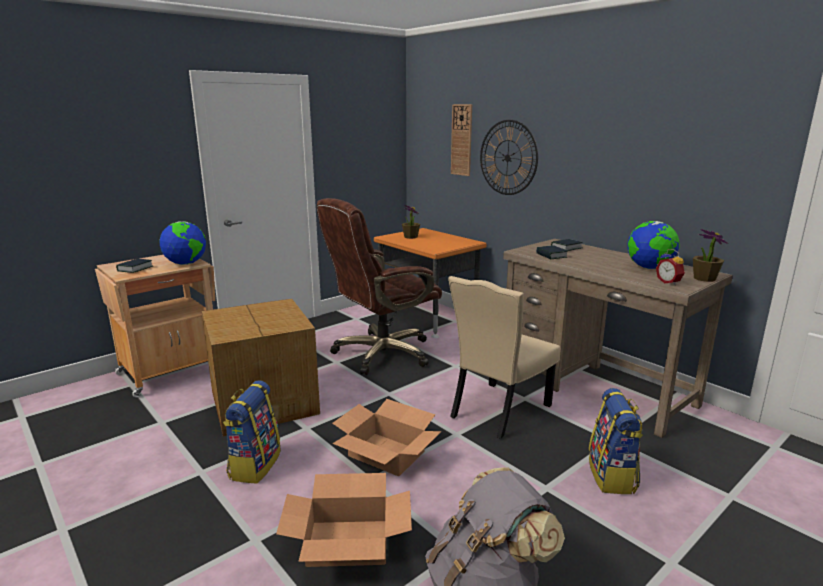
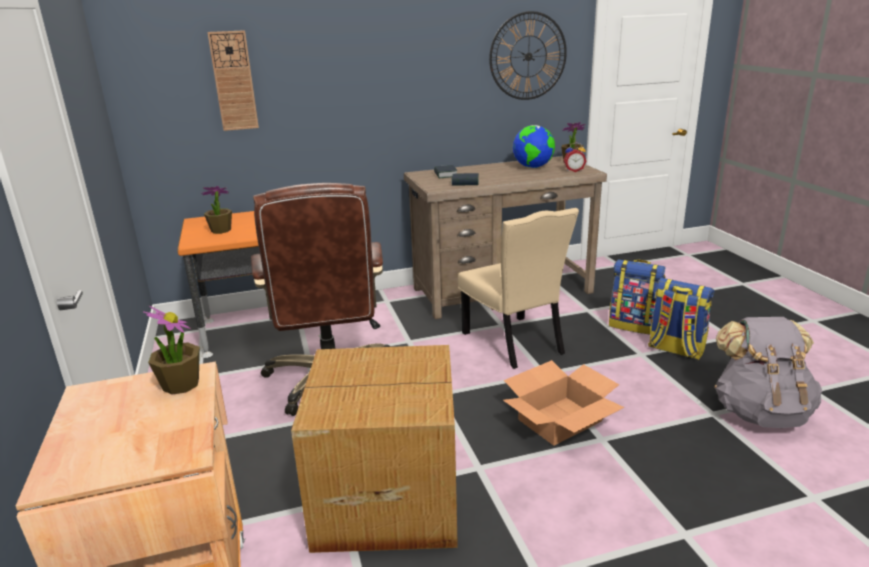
camera: 65 degrees left, 5 degrees up
book [116,259,153,273] -> none
globe [160,221,206,265] -> potted plant [144,306,200,395]
backpack [223,380,281,484] -> backpack moved to [648,278,714,360]
cardboard box [276,473,412,567] -> none
wall clock [480,120,538,195] -> wall clock moved to [489,11,567,100]

